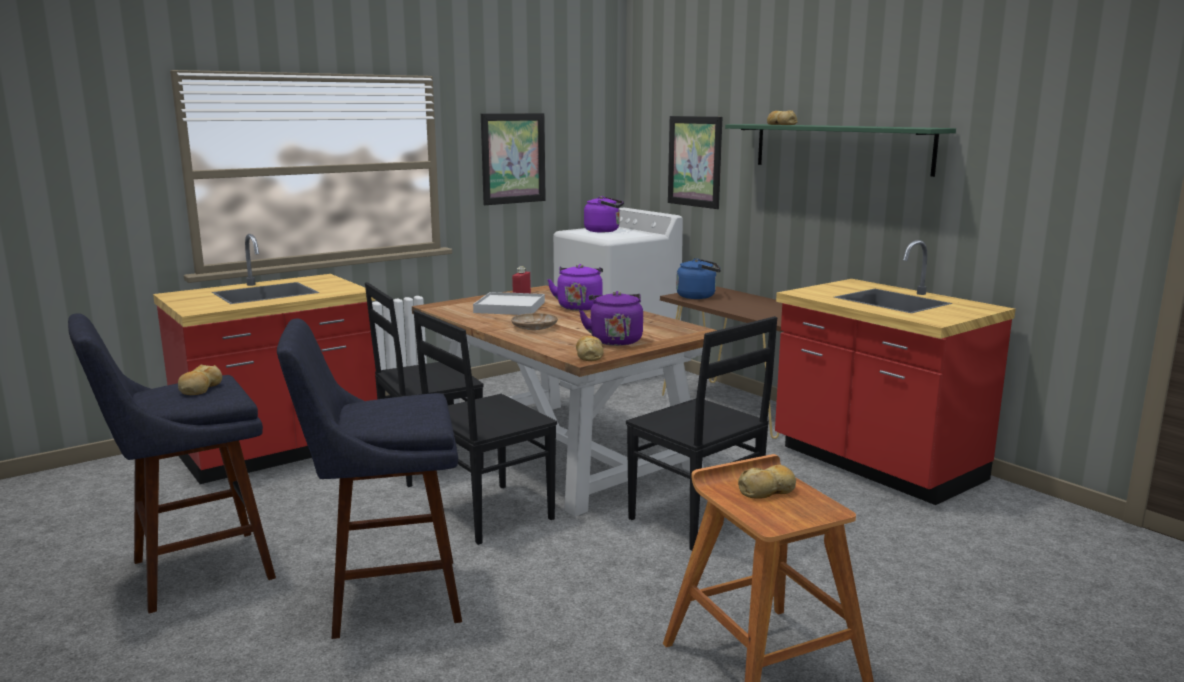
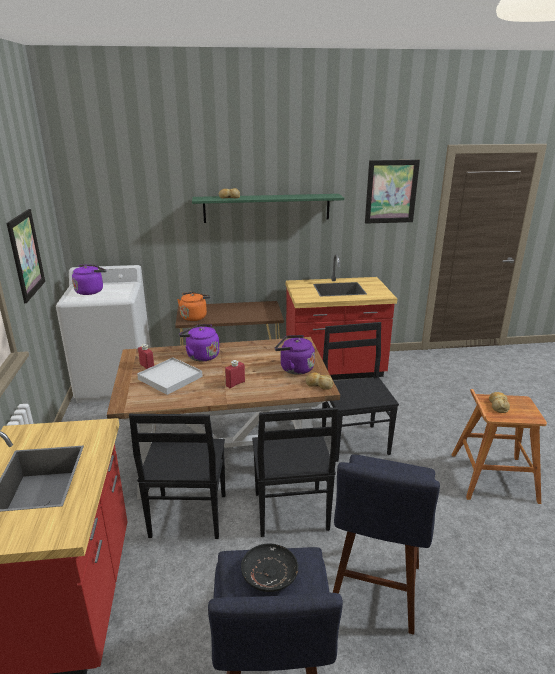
camera: 60 degrees left, 10 degrees up
bread [178,365,222,395] -> black plate [241,544,298,592]
beige plate [511,313,558,330] -> red bottle [225,360,245,388]
black chair [626,316,778,551] -> black chair turned 90 degrees counterclockwise [322,322,399,462]
picture [668,116,722,209] -> picture moved to [365,160,420,224]
blue kettle [676,258,721,299] -> orange kettle [177,292,211,321]

